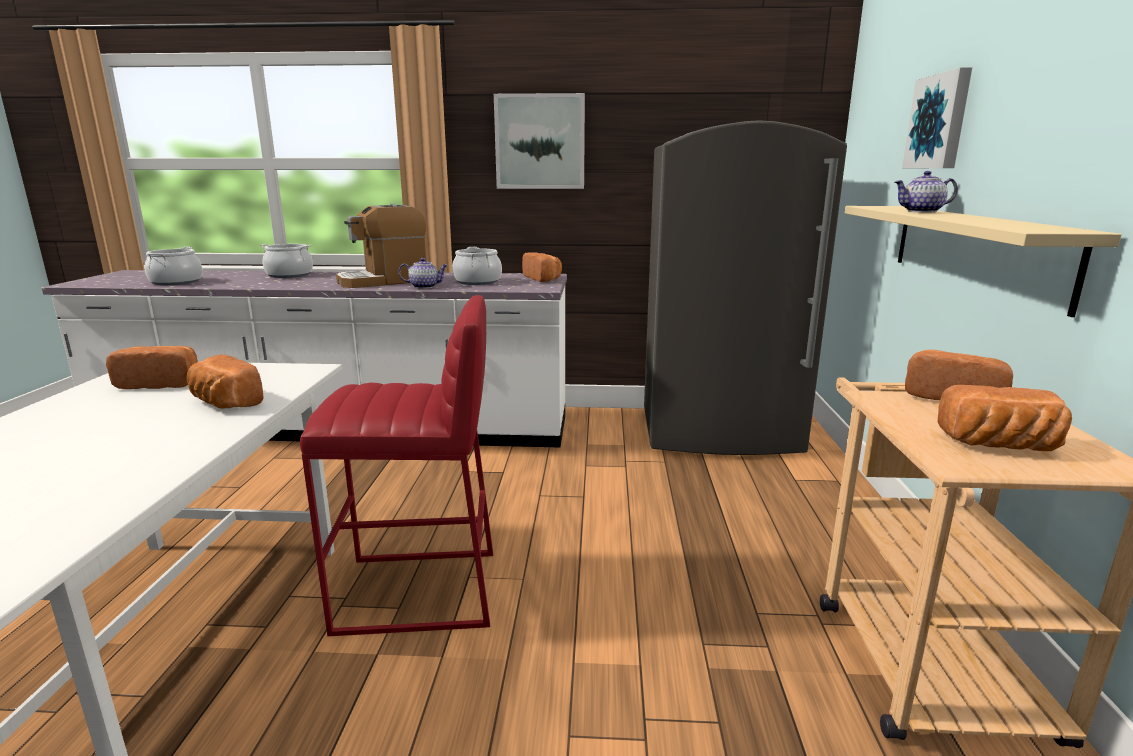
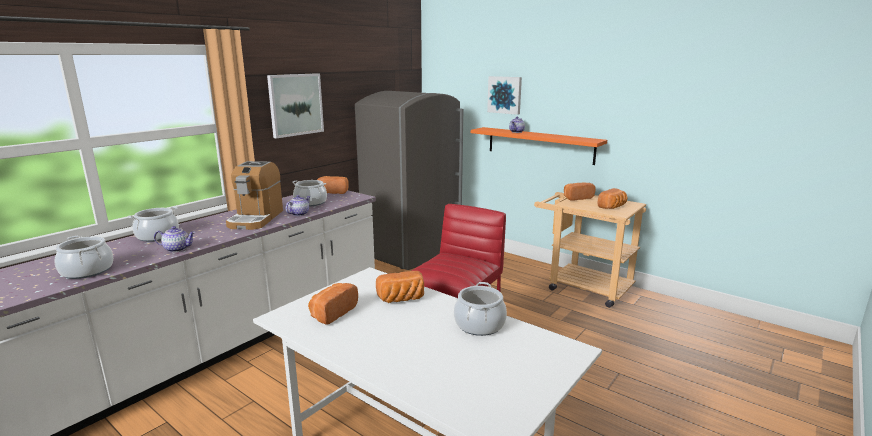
camera: 55 degrees left, 0 degrees up
beige shelf [845,206,1122,317] -> orange shelf [471,127,607,165]
none -> teapot [154,226,196,252]
none -> cooking pot [454,282,507,336]

